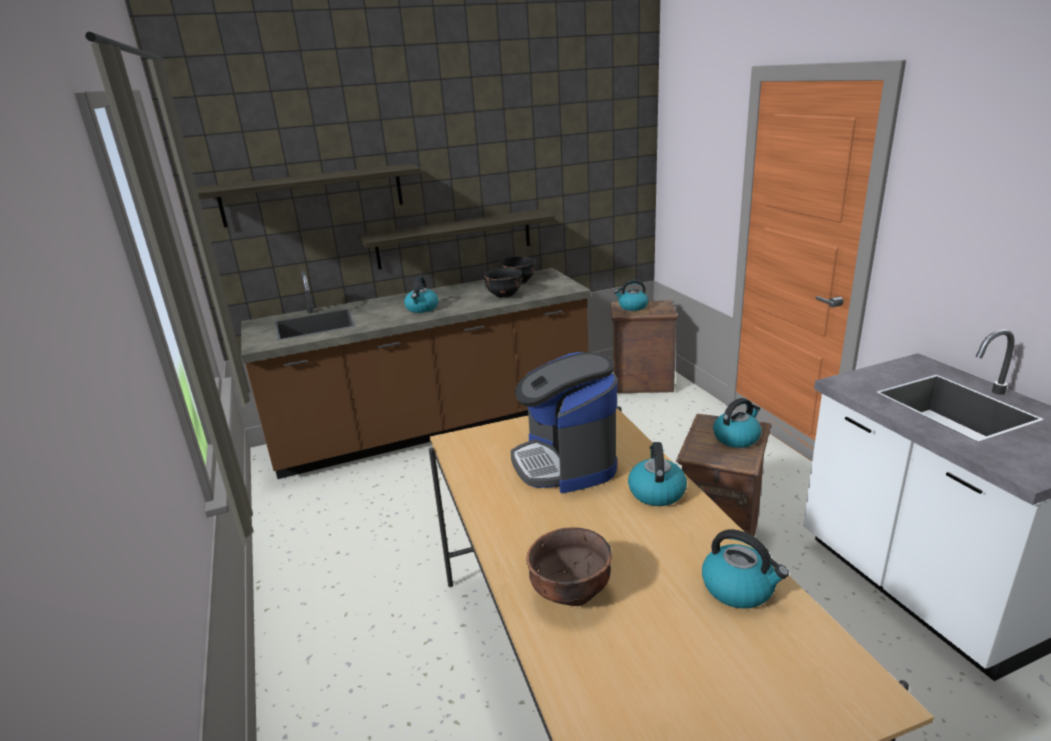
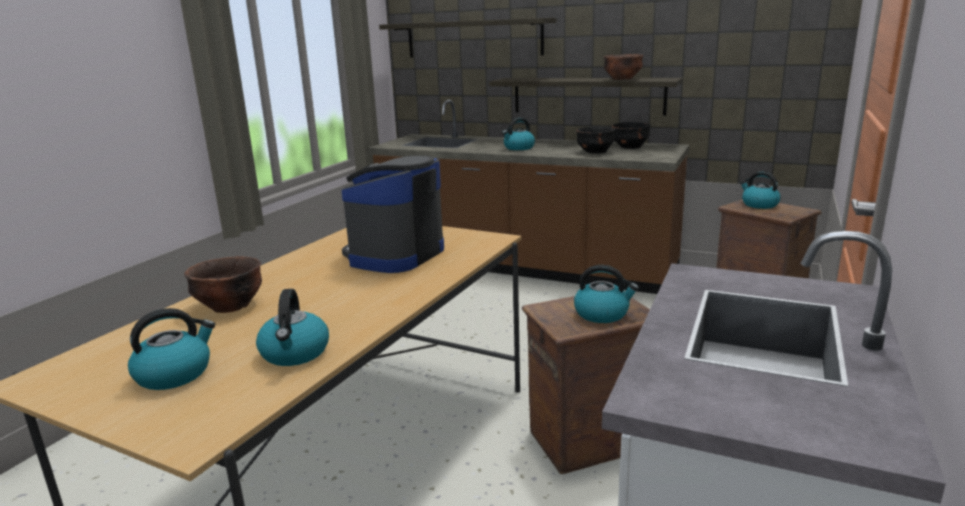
camera: 45 degrees right, 5 degrees down
kettle [628,442,687,506] -> kettle moved to [128,308,215,390]
none -> brown bowl [604,54,644,80]

